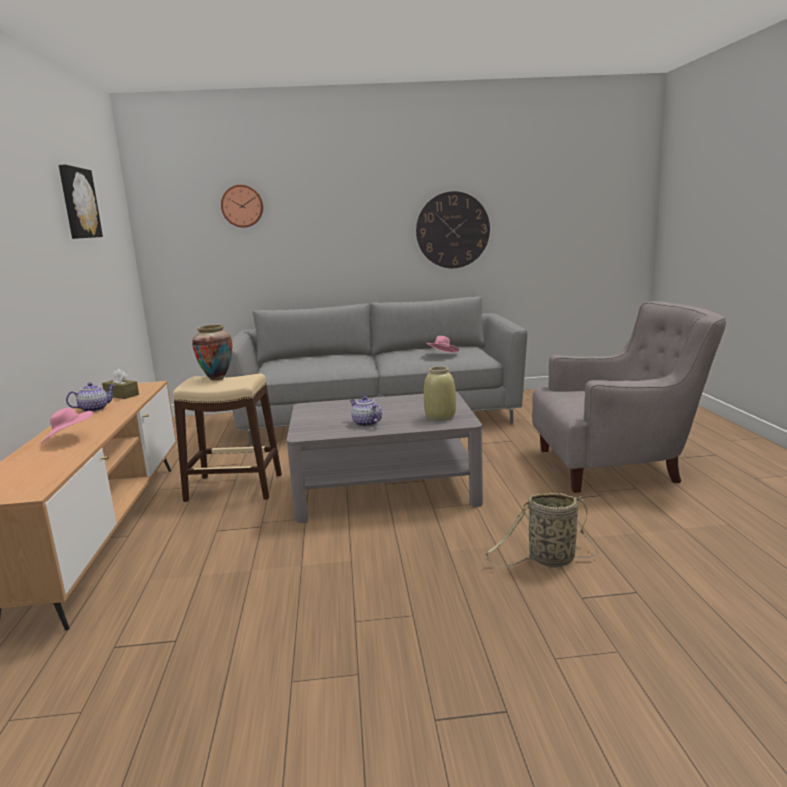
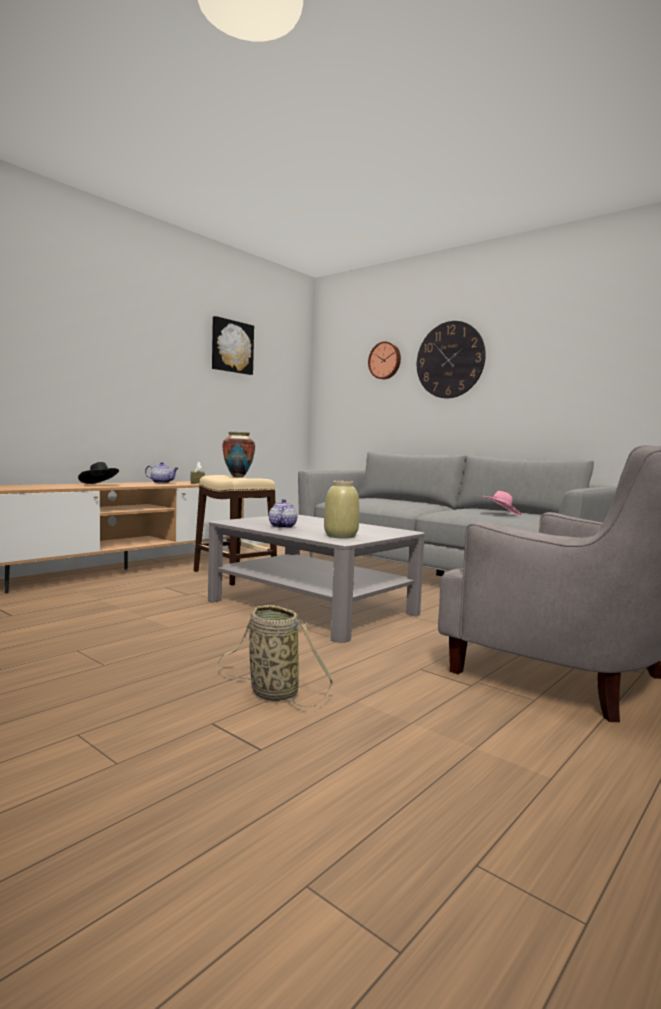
camera: 45 degrees right, 10 degrees down
pink hat [41,407,93,444] -> black hat [78,462,119,484]
wall clock [416,191,490,268] -> wall clock moved to [417,321,486,398]

